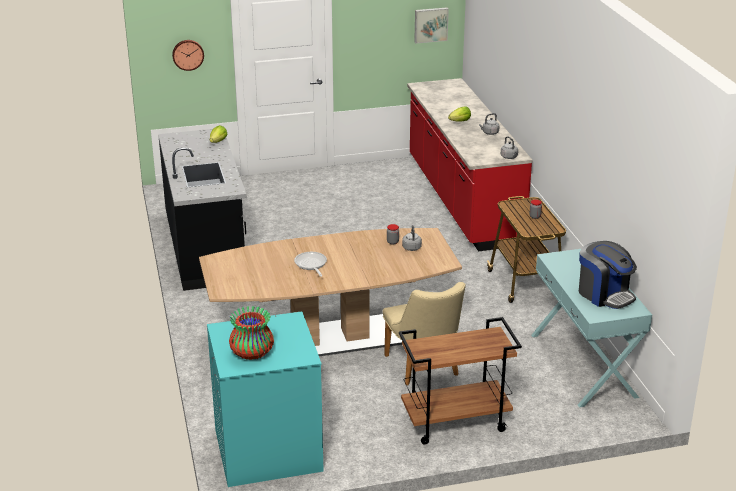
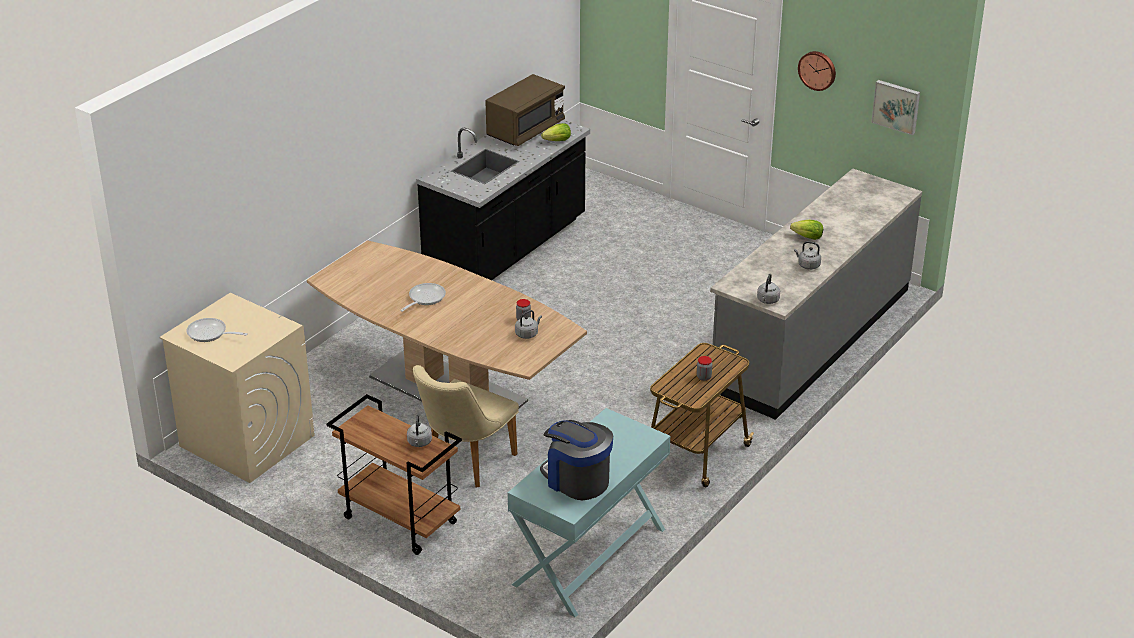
camera: 50 degrees right, 5 degrees up
wall clock [172,40,204,71] -> wall clock moved to [798,51,836,91]
turquoise washing machine [207,311,324,487] -> beige washing machine [160,293,315,483]
vase [229,306,274,360] -> frying pan [186,318,248,342]
red counter [407,78,532,252] -> grey counter [710,168,922,420]
coffee machine [579,241,637,309] -> coffee machine turned 120 degrees clockwise [540,420,613,500]
none -> grey kettle [407,415,432,447]
none -> brown microwave [485,74,565,146]

